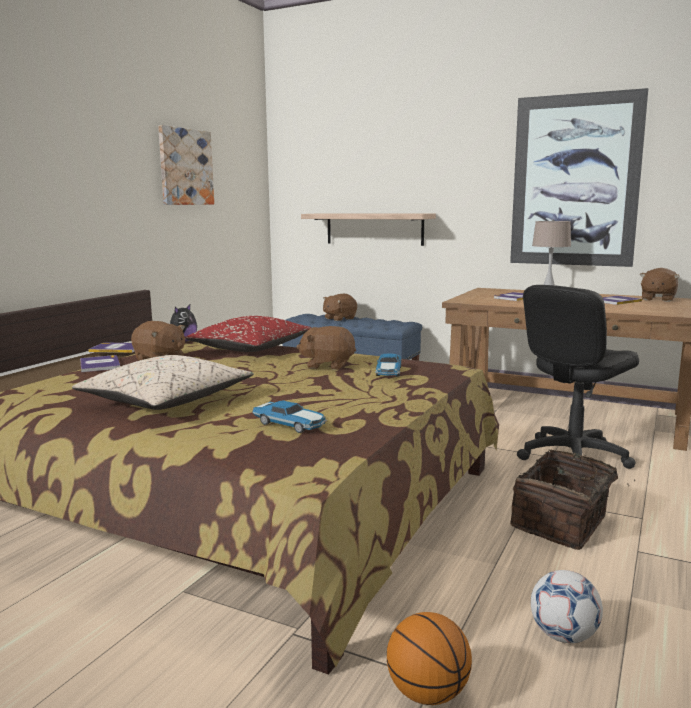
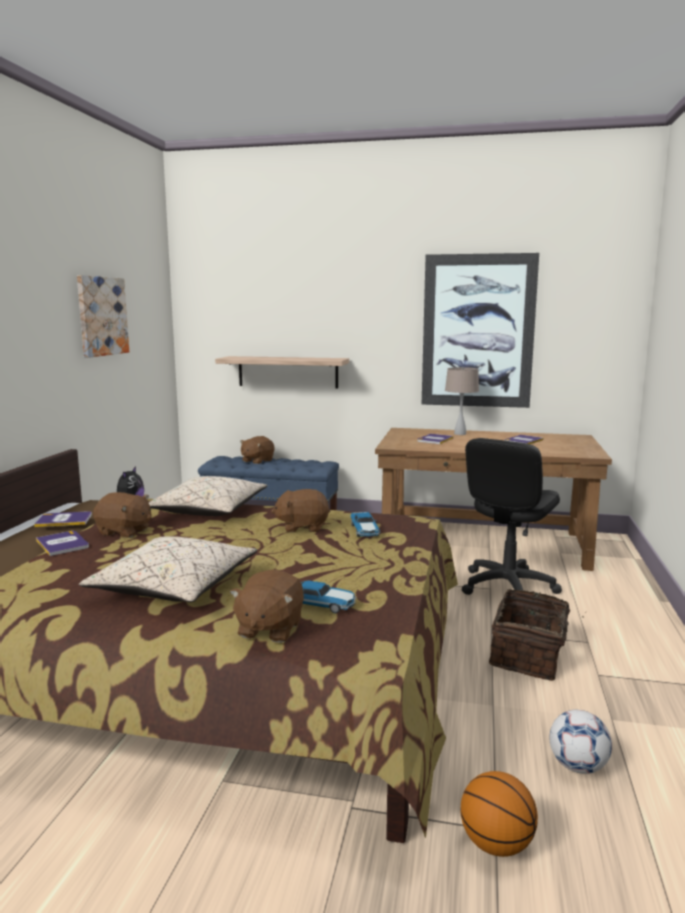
camera: 15 degrees left, 0 degrees up
red pillow [185,316,312,352] -> beige pillow [148,476,267,516]
brown plush toy [640,268,680,302] -> brown plush toy moved to [230,569,304,643]

